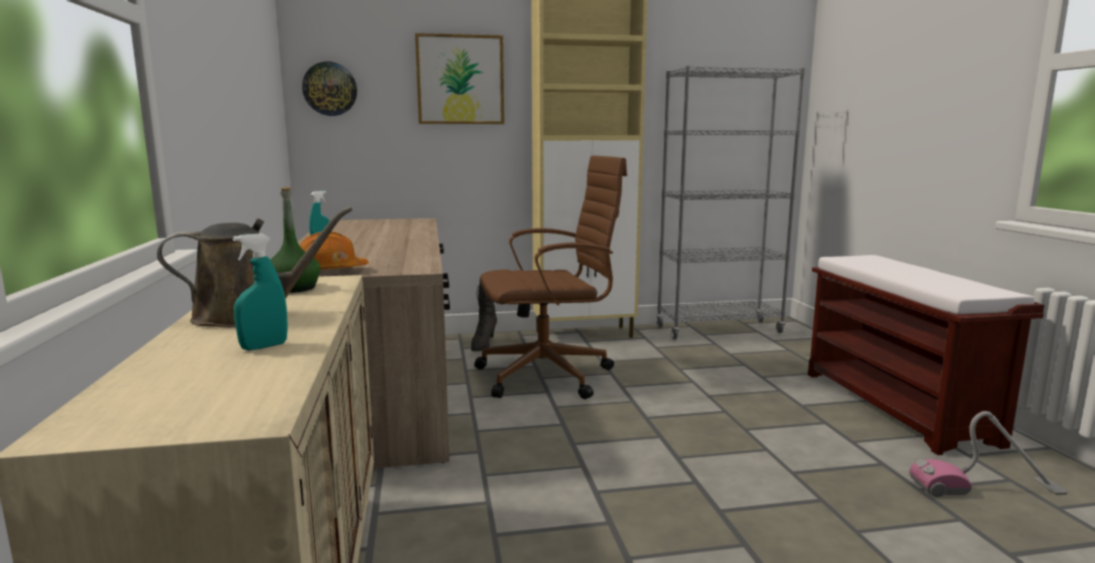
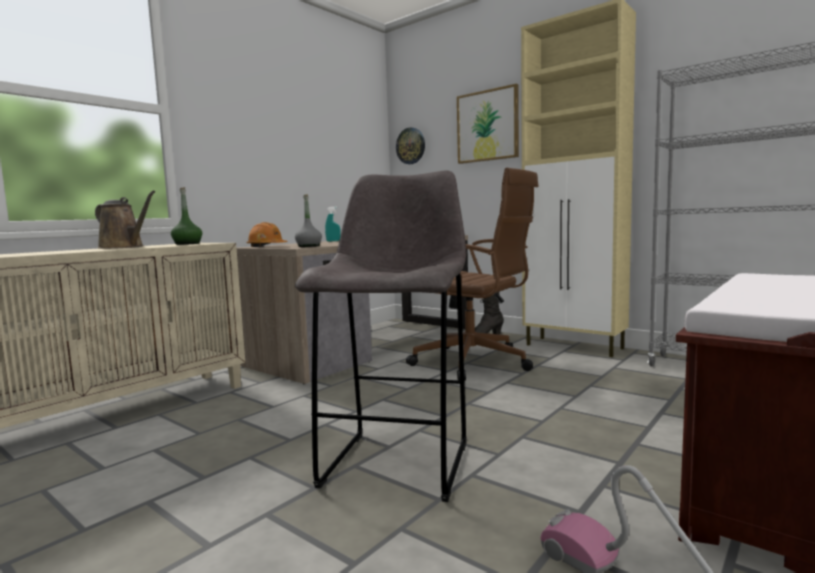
camera: 50 degrees right, 5 degrees down
turquoise spray bottle [233,233,288,351] -> none
none -> grey stool [295,170,466,502]
none -> grey bottle [295,194,322,247]

